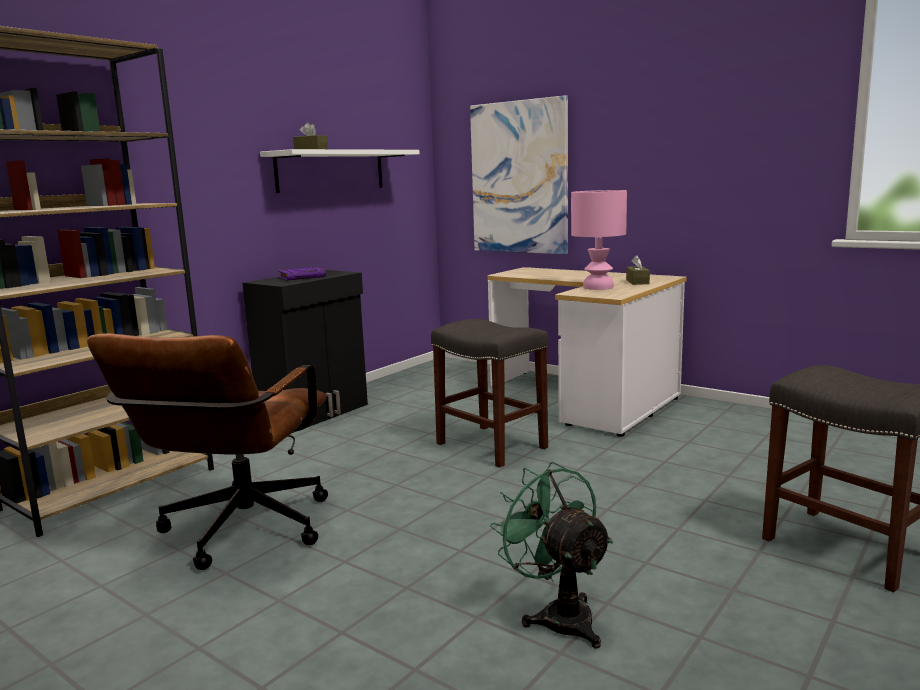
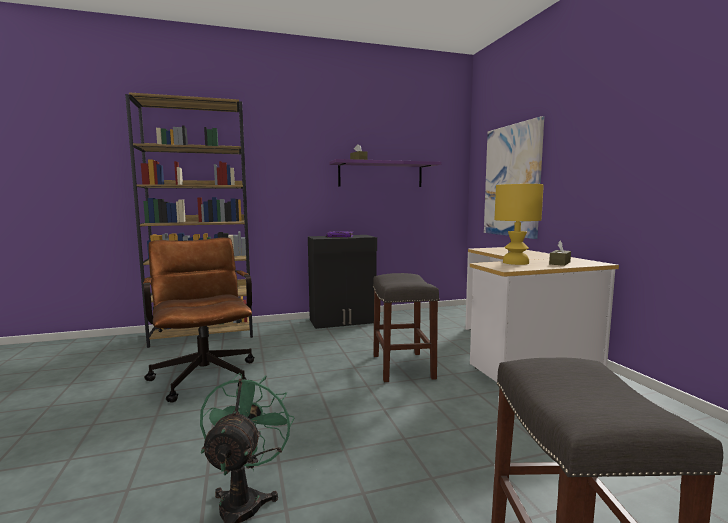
camera: 35 degrees right, 5 degrees down
brown office chair [87,333,328,570] -> brown office chair turned 105 degrees clockwise [143,238,254,403]
white shelf [260,149,420,193] -> purple shelf [329,159,442,187]
pink table lamp [571,190,627,290] -> yellow table lamp [495,184,544,265]

